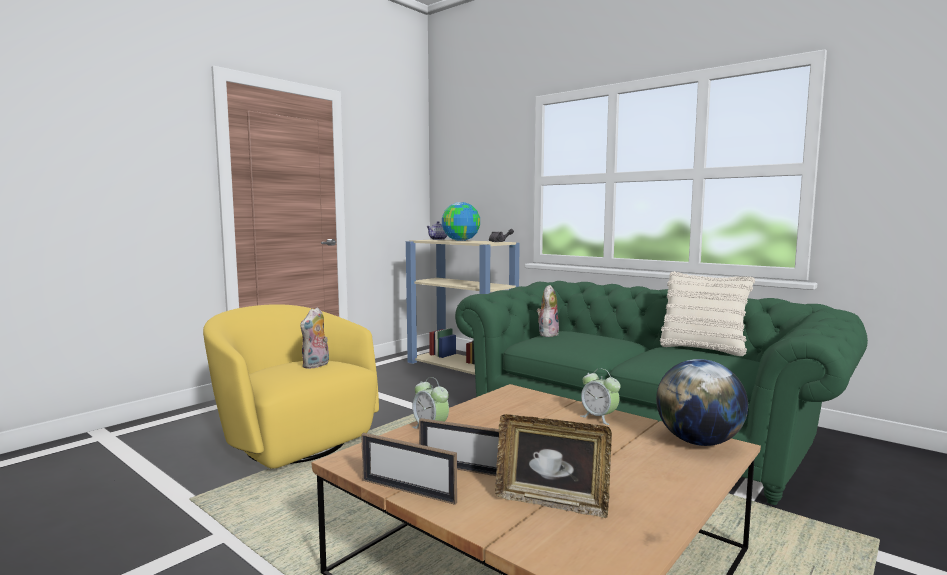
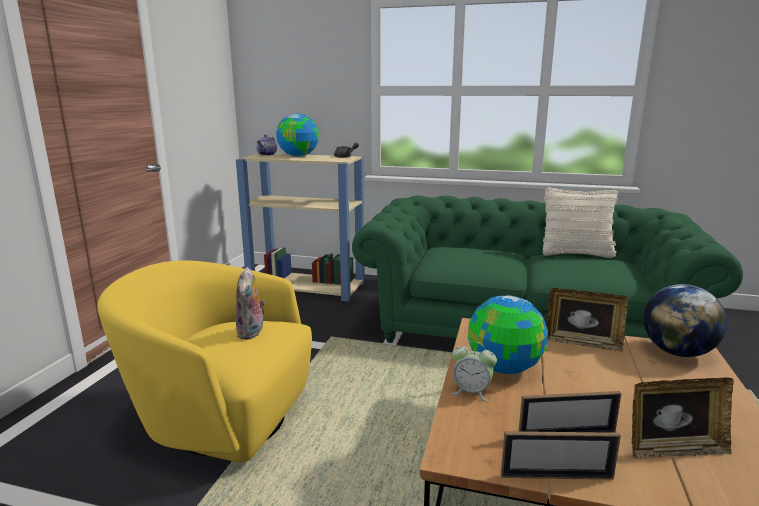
camera: 25 degrees left, 10 degrees up
plush toy [537,285,559,337] -> none
alarm clock [580,368,621,425] -> picture frame [546,288,628,352]
none -> globe [468,296,548,374]

